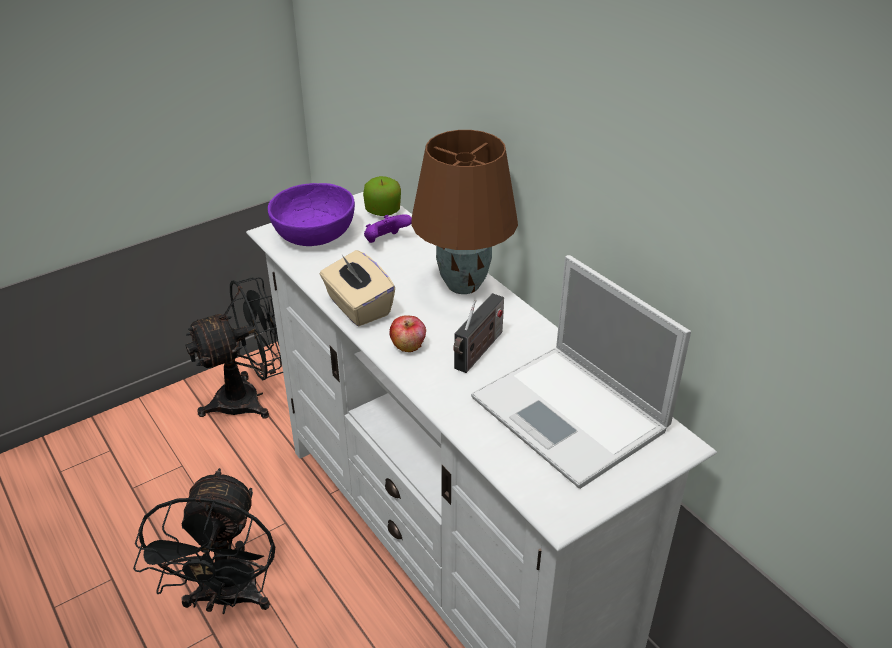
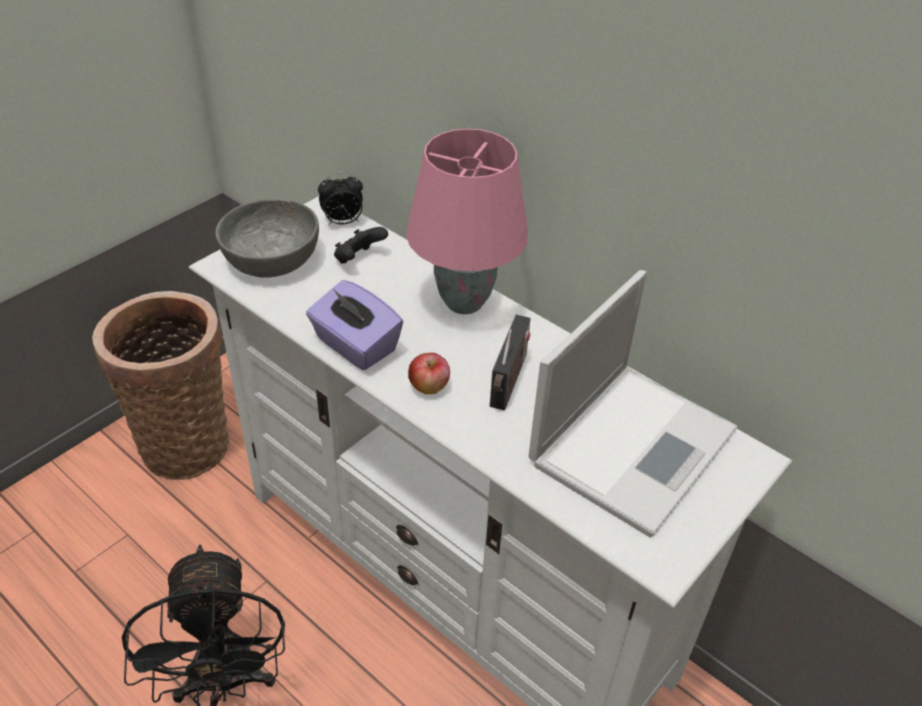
camera: 15 degrees left, 5 degrees up
black fan [185,277,283,418] -> basket [92,291,230,480]
purple bowl [268,183,355,246] -> grey bowl [216,198,319,278]
beige tissue box [320,250,395,326] -> purple tissue box [306,280,403,370]
apple [363,176,401,216] -> alarm clock [318,172,363,225]
purple game controller [364,214,412,243] -> black game controller [334,227,388,264]
brown table lamp [411,130,518,294] -> pink table lamp [406,129,528,314]
laptop [471,255,691,489] -> laptop turned 90 degrees counterclockwise [528,270,738,537]

